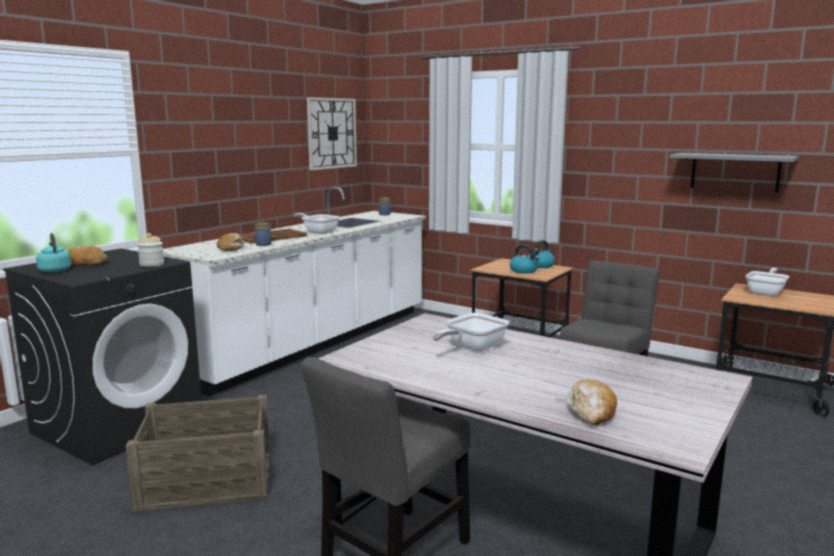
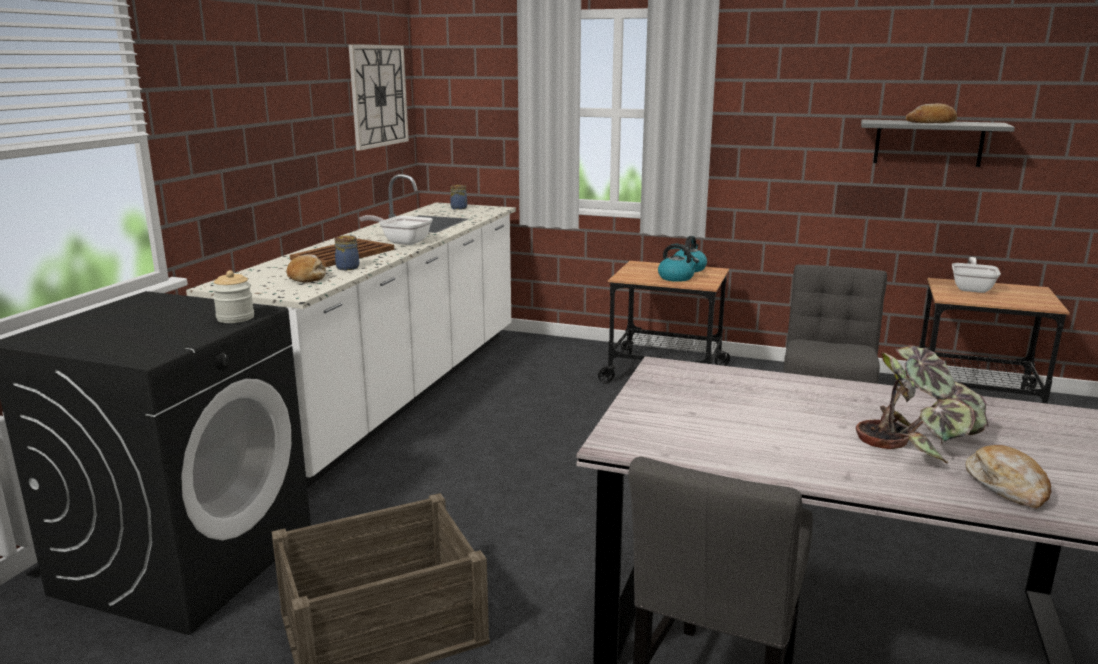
camera: 15 degrees left, 5 degrees up
turquoise kettle [36,233,71,273] -> none
bread [67,246,108,266] -> bread moved to [906,103,957,123]
frying pan [432,313,509,352] -> none
none -> potted plant [855,345,989,463]

